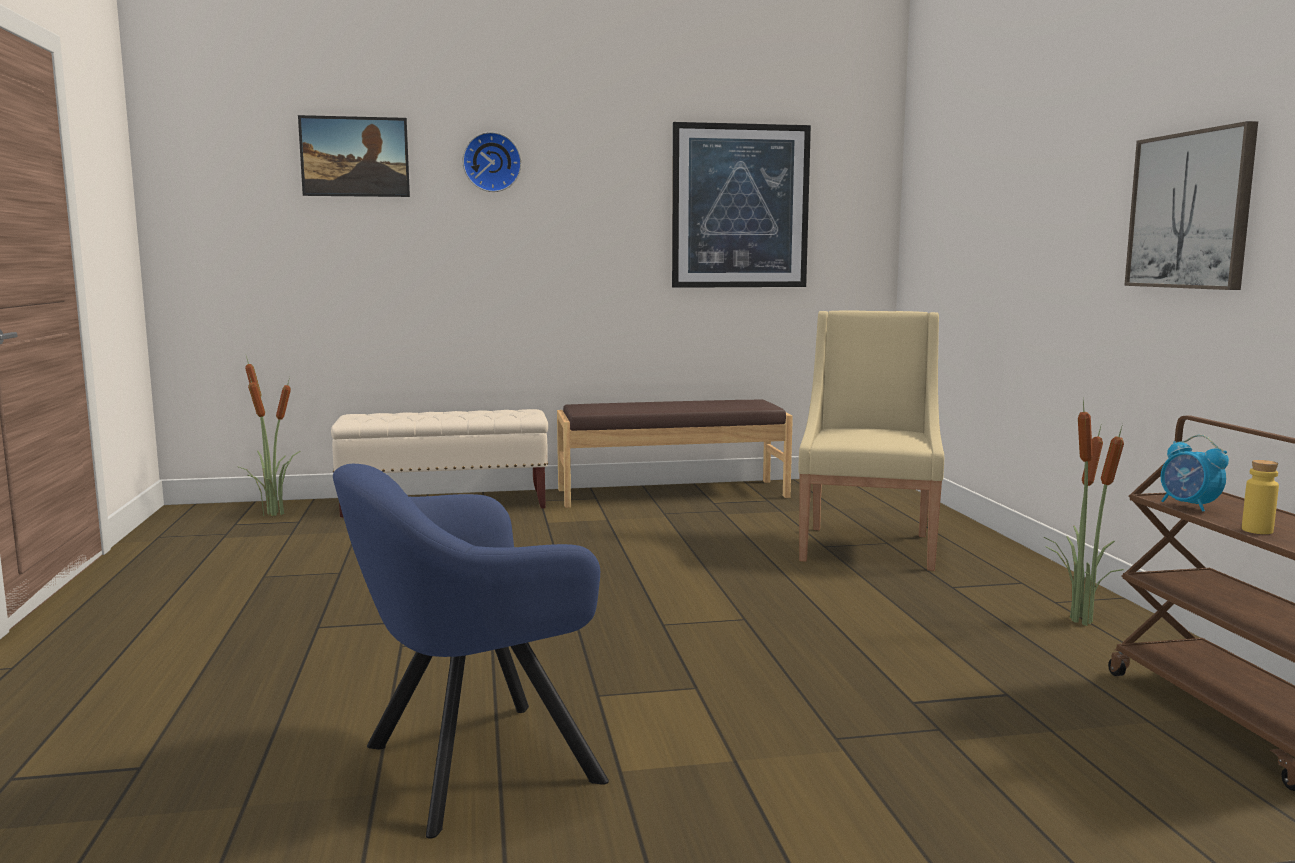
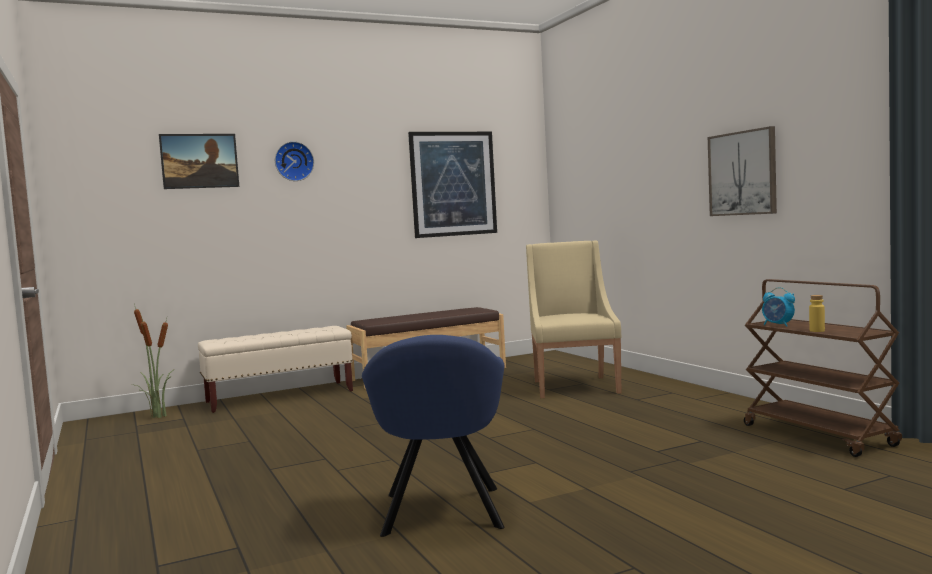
camera: 15 degrees left, 5 degrees down
blue armchair [333,464,609,839] -> blue armchair turned 45 degrees counterclockwise [362,335,504,537]
potted plant [1044,401,1124,626] -> none

